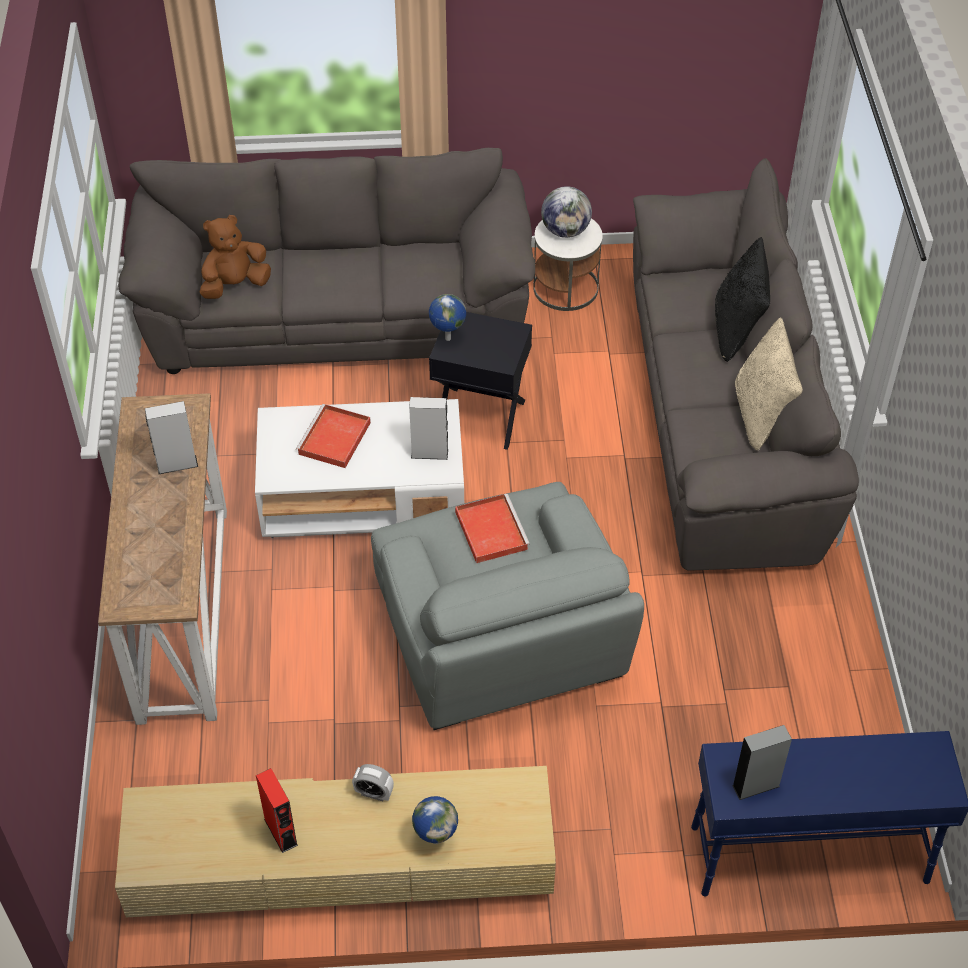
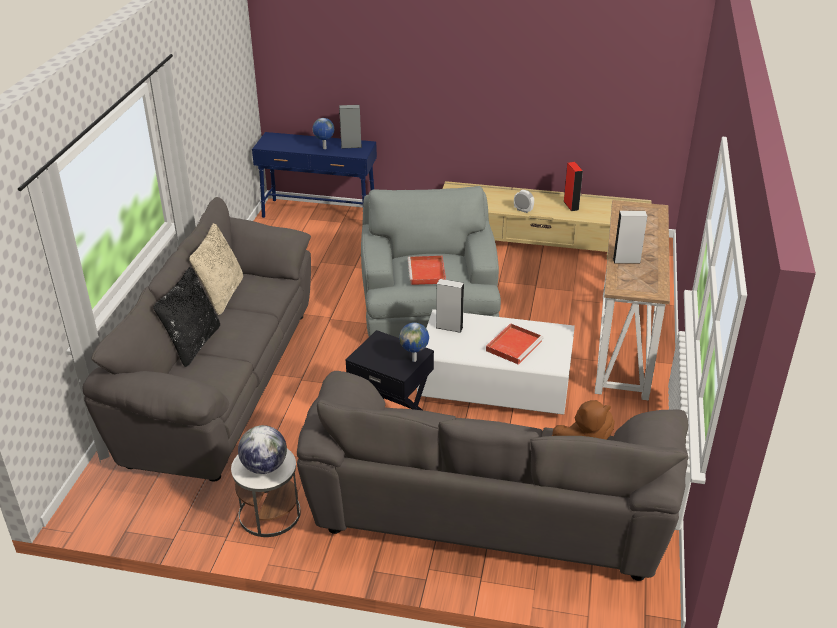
camera: 165 degrees left, 15 degrees down
globe [412,796,458,844] -> globe moved to [313,118,334,149]

